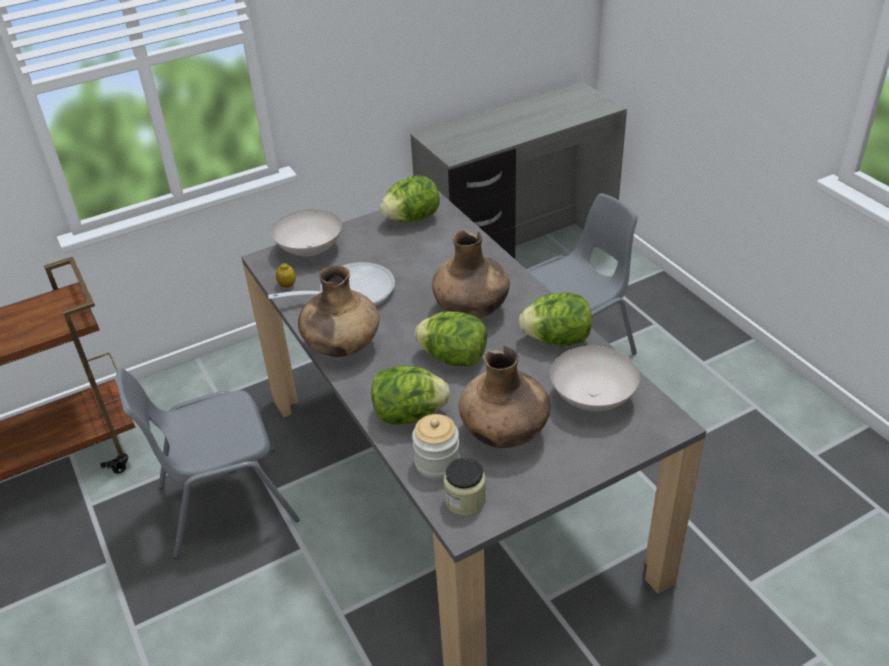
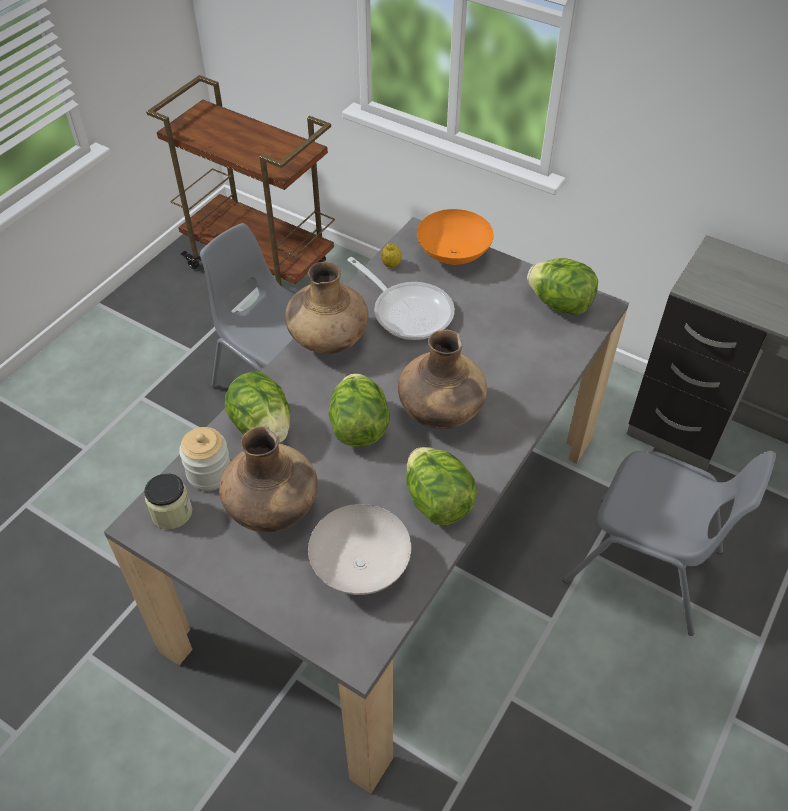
camera: 60 degrees right, 10 degrees up
white bowl [271,209,342,256] -> orange bowl [417,209,494,265]

